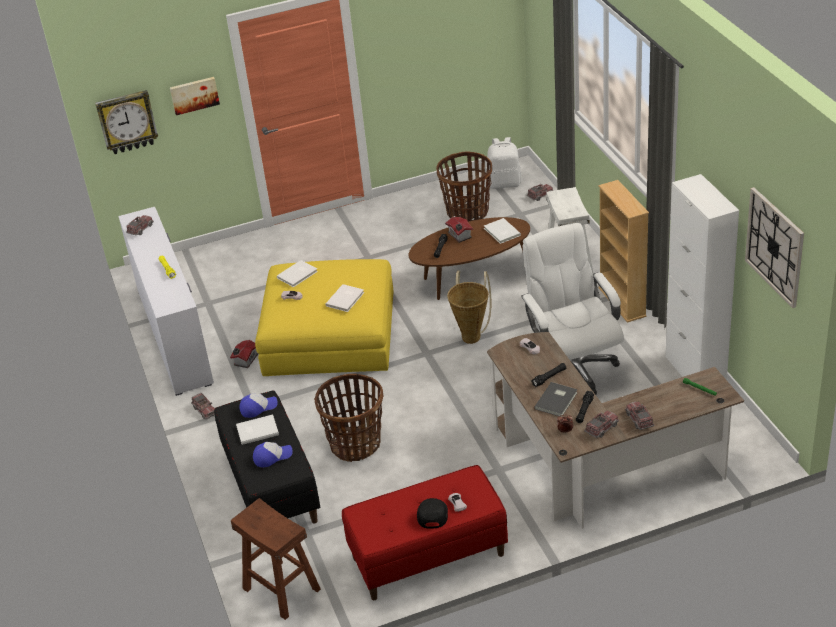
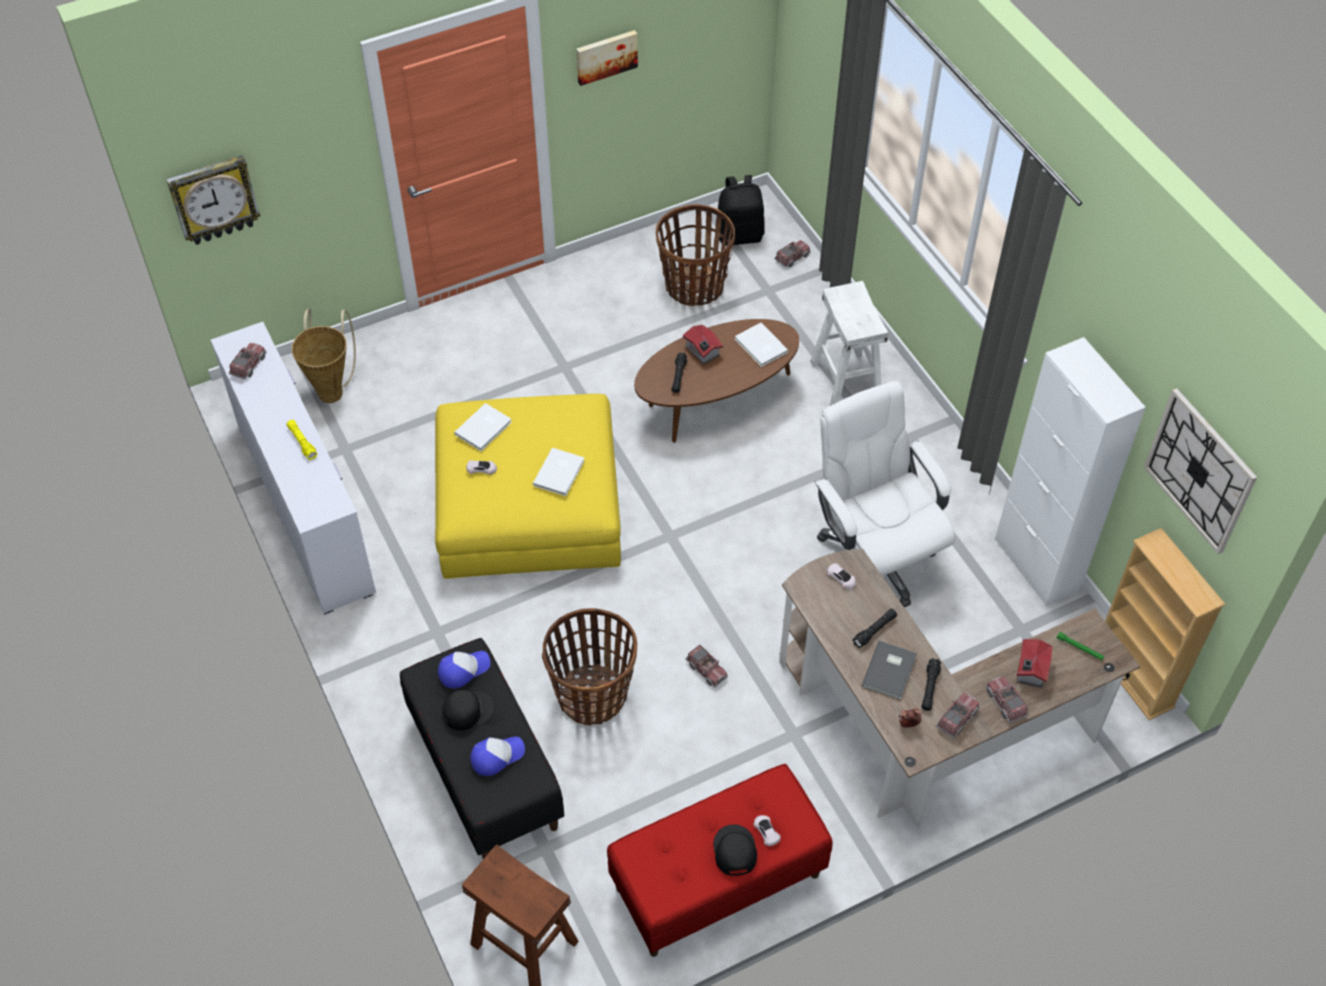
camera: 10 degrees left, 15 degrees up
picture [170,77,220,115] -> picture moved to [576,30,638,86]
toy truck [191,393,215,420] -> toy truck moved to [685,645,728,687]
toy house [230,340,258,368] -> toy house moved to [1016,639,1053,688]
white book [236,414,279,445] -> black cap [442,690,495,731]
basket [447,270,491,344] -> basket moved to [292,308,356,403]
white backpack [487,137,522,189] -> black backpack [715,175,765,246]
beige bookcase [598,180,649,323] -> beige bookcase moved to [1105,528,1225,720]

